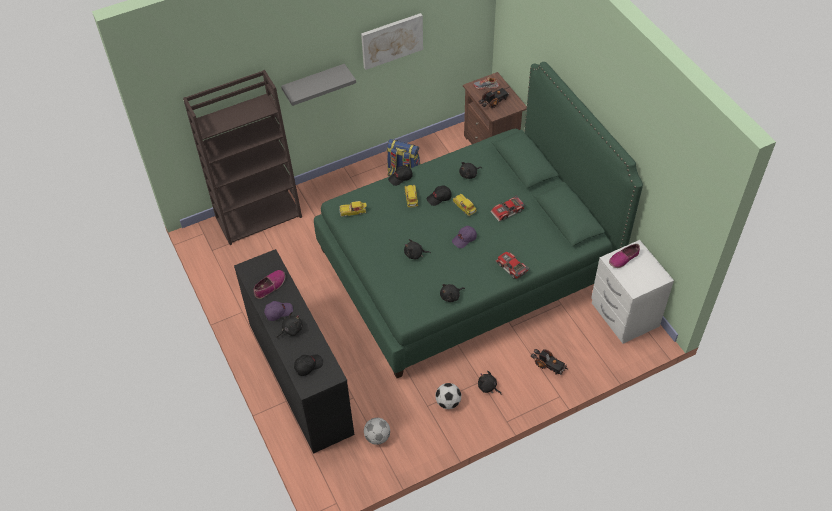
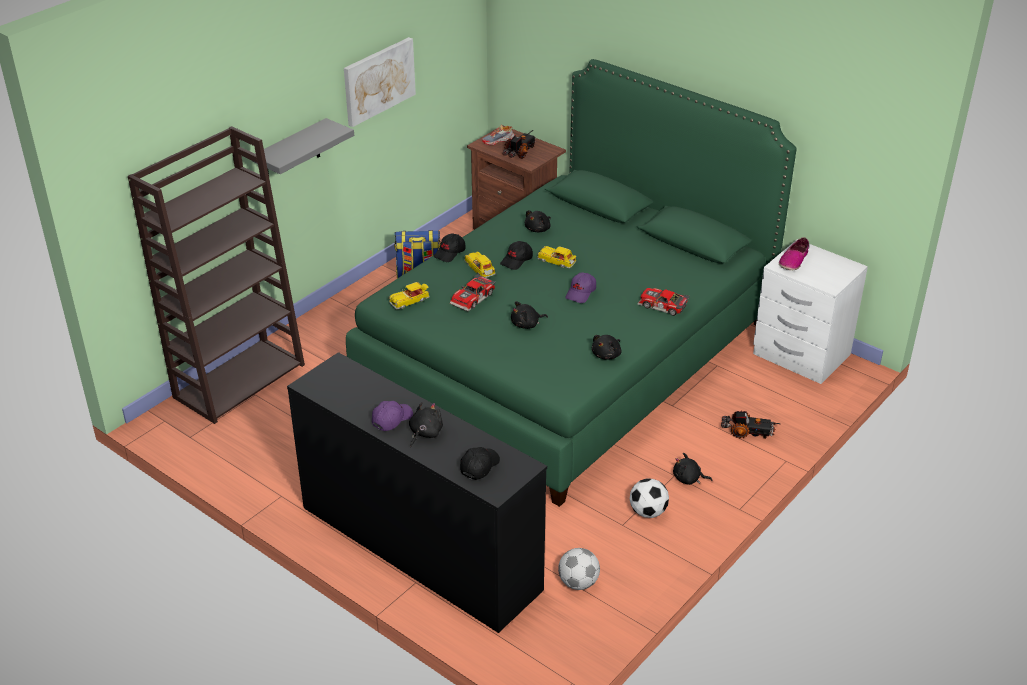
camera: 25 degrees left, 15 degrees down
shoe [254,270,285,299] -> none
toy car [490,195,525,222] -> toy car moved to [450,274,496,312]

